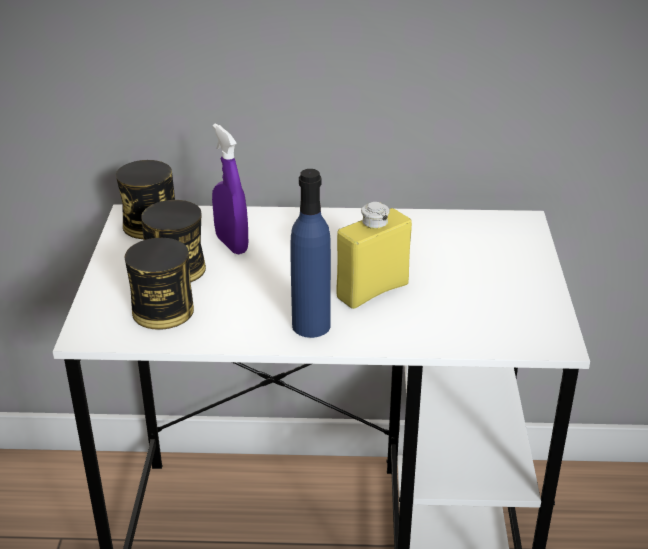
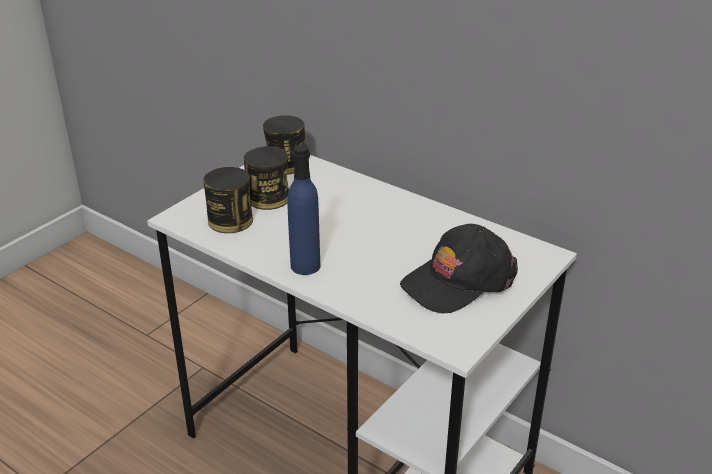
camera: 35 degrees right, 0 degrees up
purple spray bottle [212,123,248,255] -> none
yellow bottle [337,202,412,309] -> none
none -> black cap [400,224,518,314]

